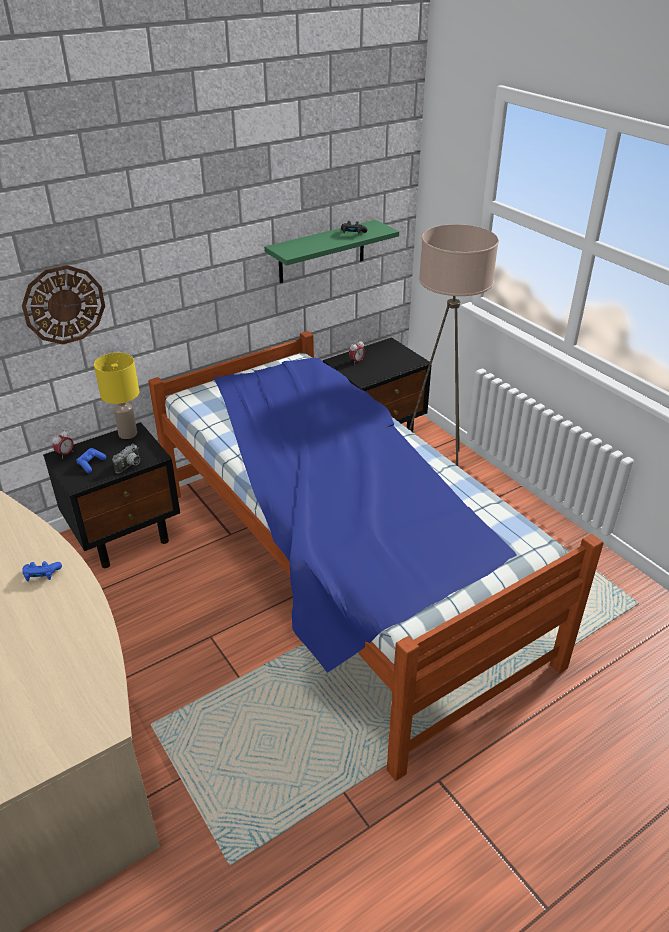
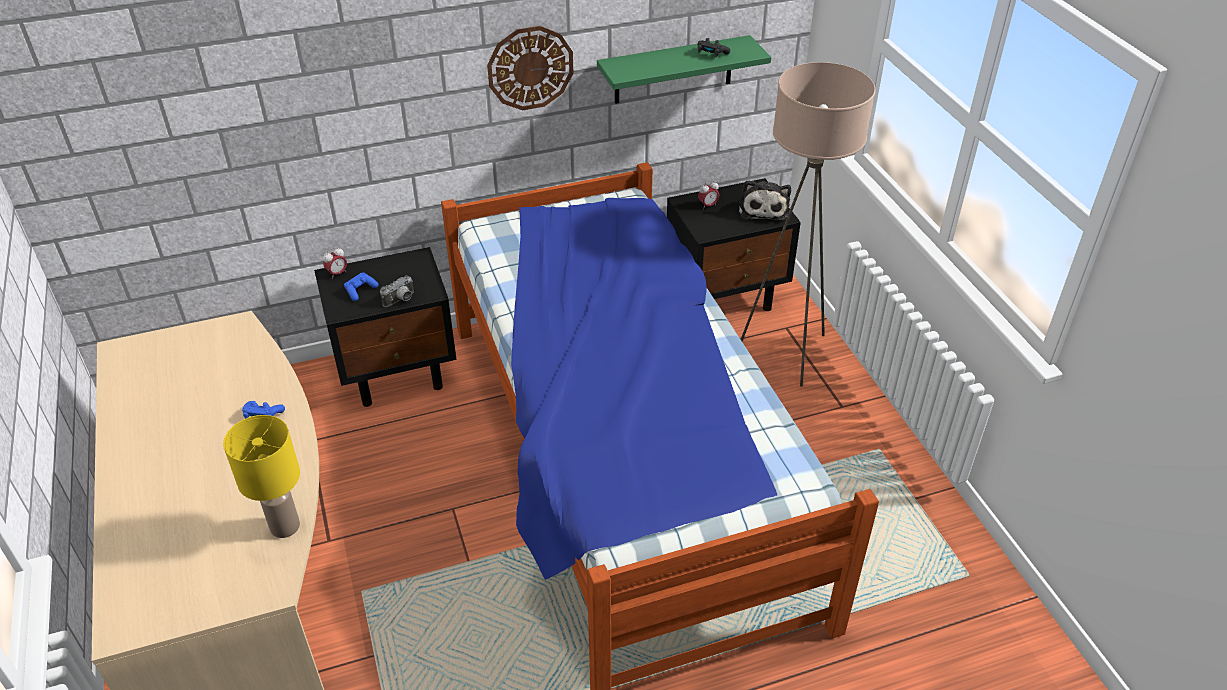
camera: 15 degrees right, 5 degrees up
wall clock [22,265,105,344] -> wall clock moved to [487,26,573,110]
yellow table lamp [94,353,139,439] -> yellow table lamp moved to [223,415,300,538]
none -> plush toy [739,180,791,221]

